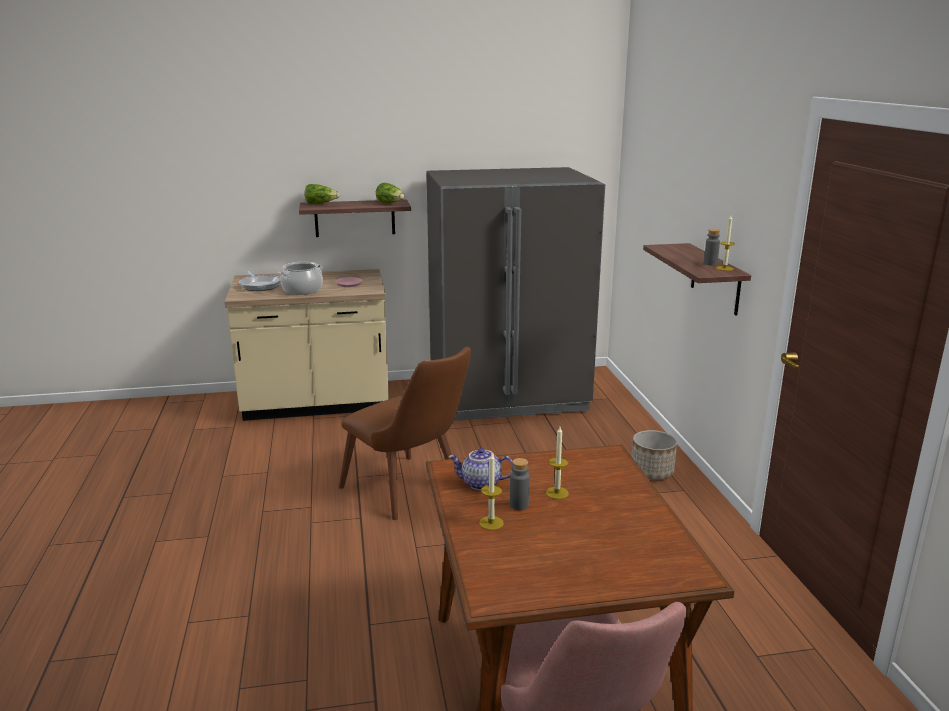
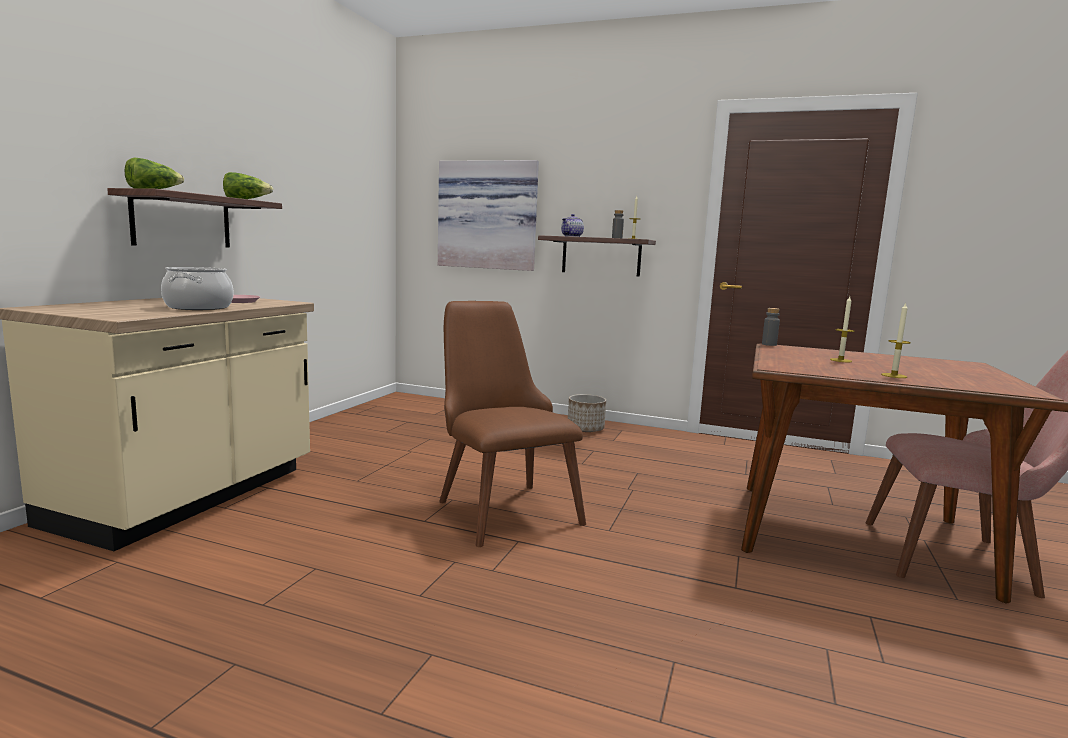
camera: 60 degrees left, 10 degrees down
frying pan [239,271,281,291] -> none
brown chair [339,347,471,520] -> brown chair turned 105 degrees counterclockwise [439,301,586,547]
grey fridge [427,167,605,421] -> none
teapot [448,448,513,490] -> teapot moved to [561,214,584,237]
grey bottle [510,458,530,510] -> grey bottle moved to [762,308,780,346]
none -> picture [438,160,539,271]

